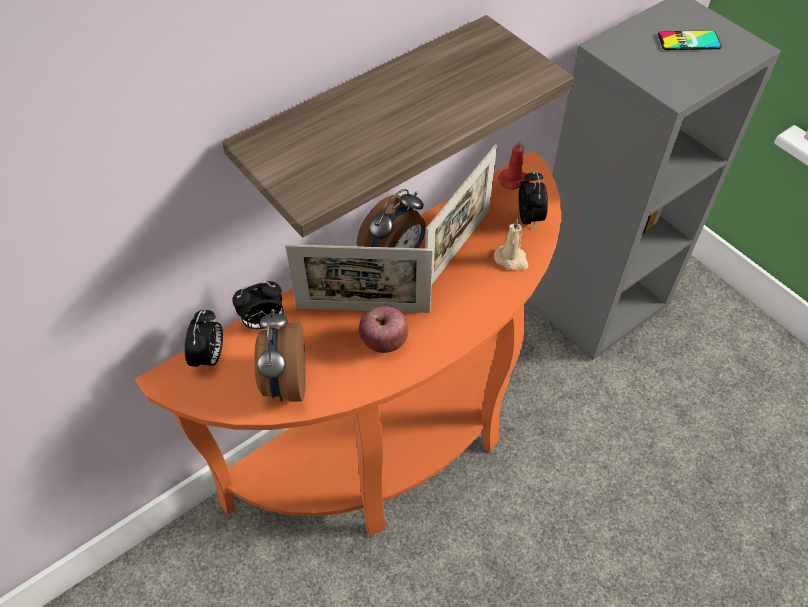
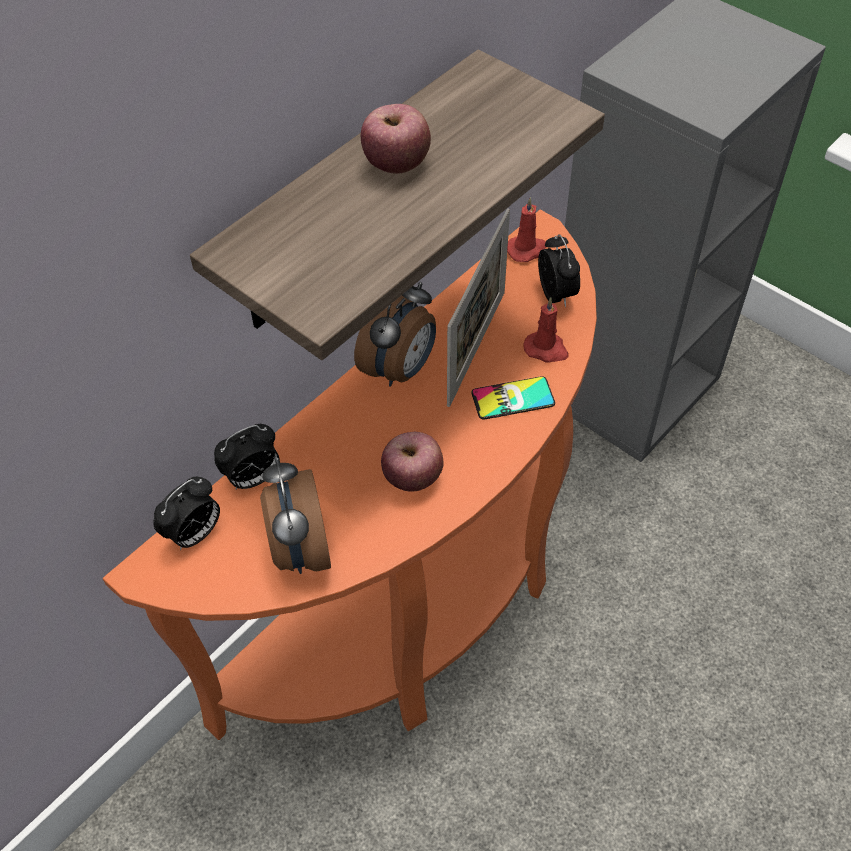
camera: 10 degrees left, 0 degrees up
alarm clock [185,310,223,372] -> alarm clock turned 45 degrees clockwise [153,477,220,550]
picture frame [285,244,433,313] -> none
beige candle [494,218,528,270] -> red candle [523,297,569,363]
phone [658,30,722,50] -> phone moved to [471,376,555,420]
none -> apple [361,104,431,174]

